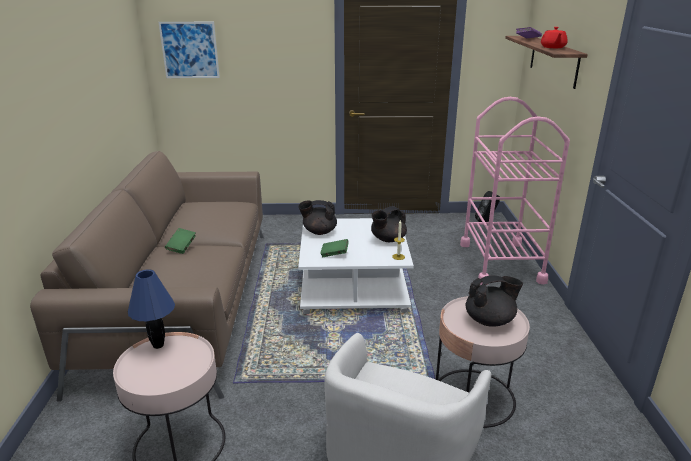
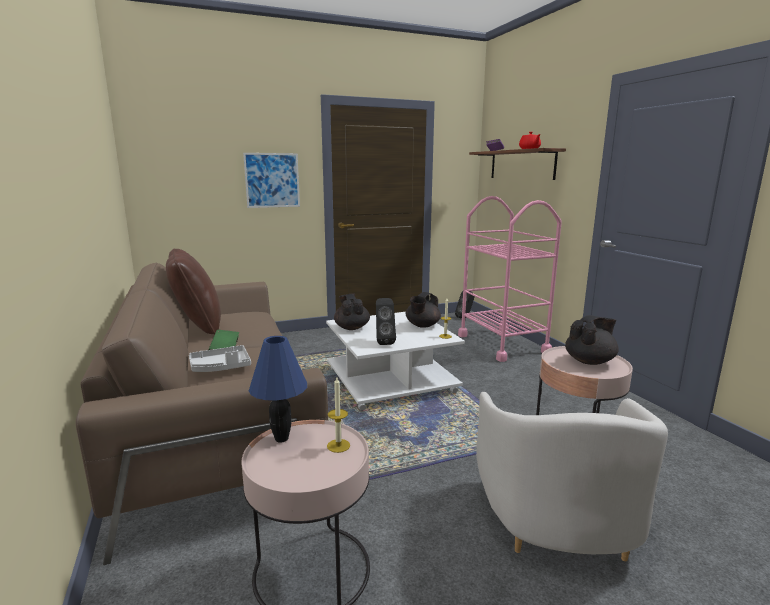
camera: 20 degrees left, 10 degrees down
picture [159,22,220,78] -> picture moved to [243,153,300,208]
black teapot [298,200,337,235] -> black teapot turned 90 degrees clockwise [334,293,370,330]
green book [320,239,349,257] -> black speaker [376,298,396,345]
none -> brown pillow [166,249,221,335]
none -> grey tray [189,345,251,372]
none -> candle [327,377,350,453]

